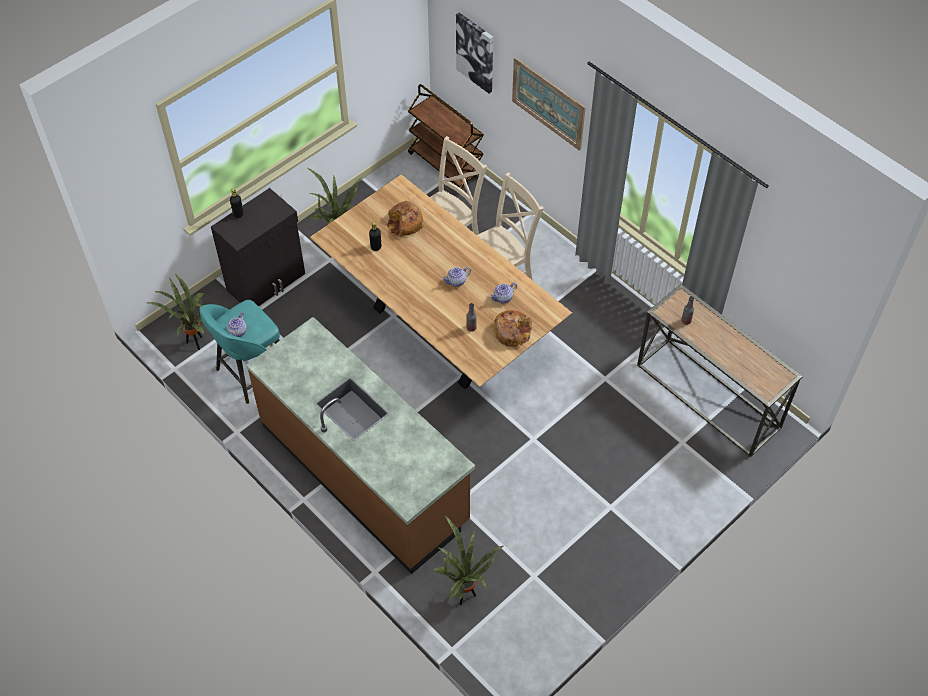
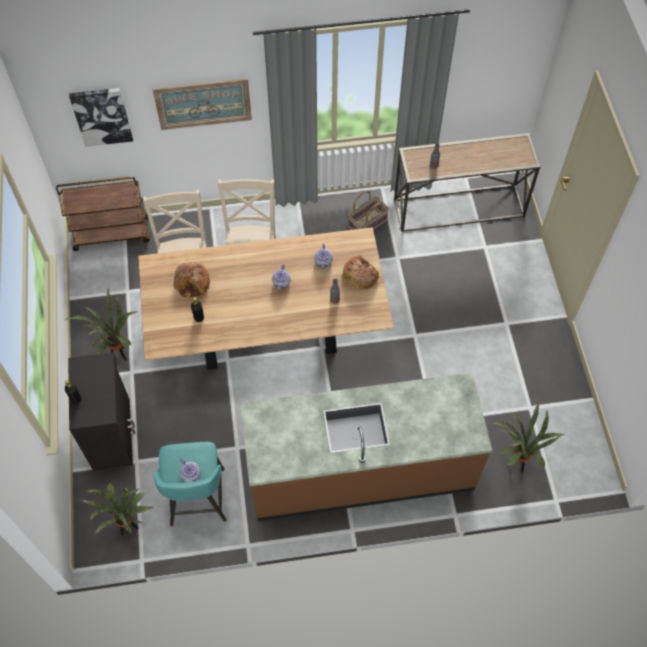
camera: 55 degrees left, 5 degrees up
none -> basket [348,191,389,230]

